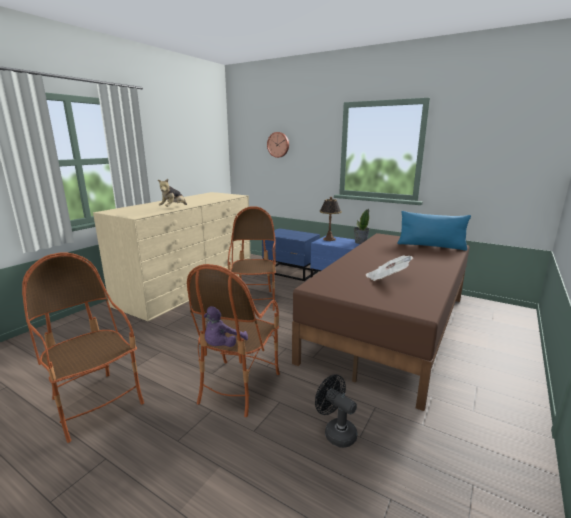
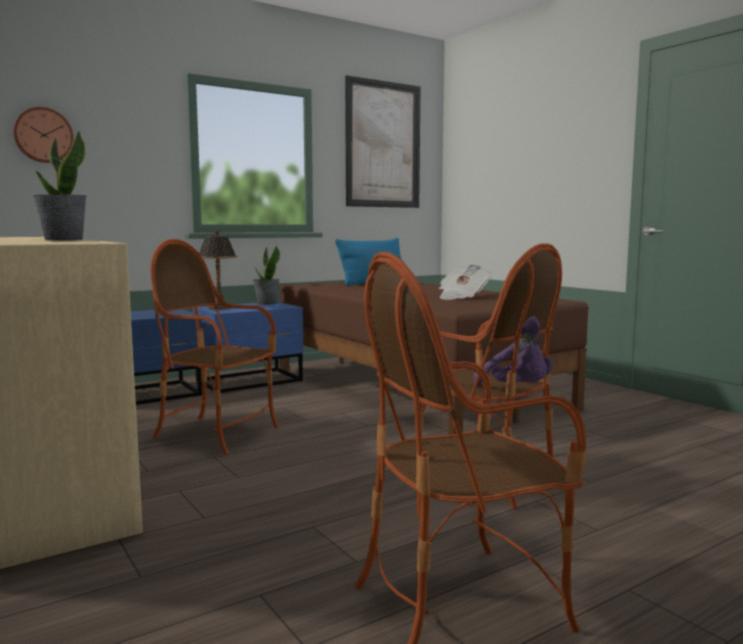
camera: 65 degrees left, 10 degrees down
plush toy [158,179,187,207] -> potted plant [33,131,87,240]
black fan [315,374,357,448] -> none
none -> picture [345,75,421,208]

